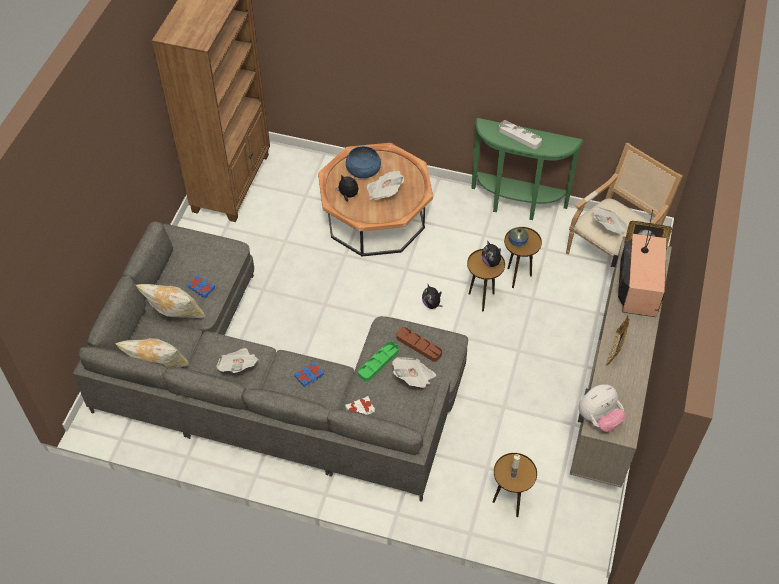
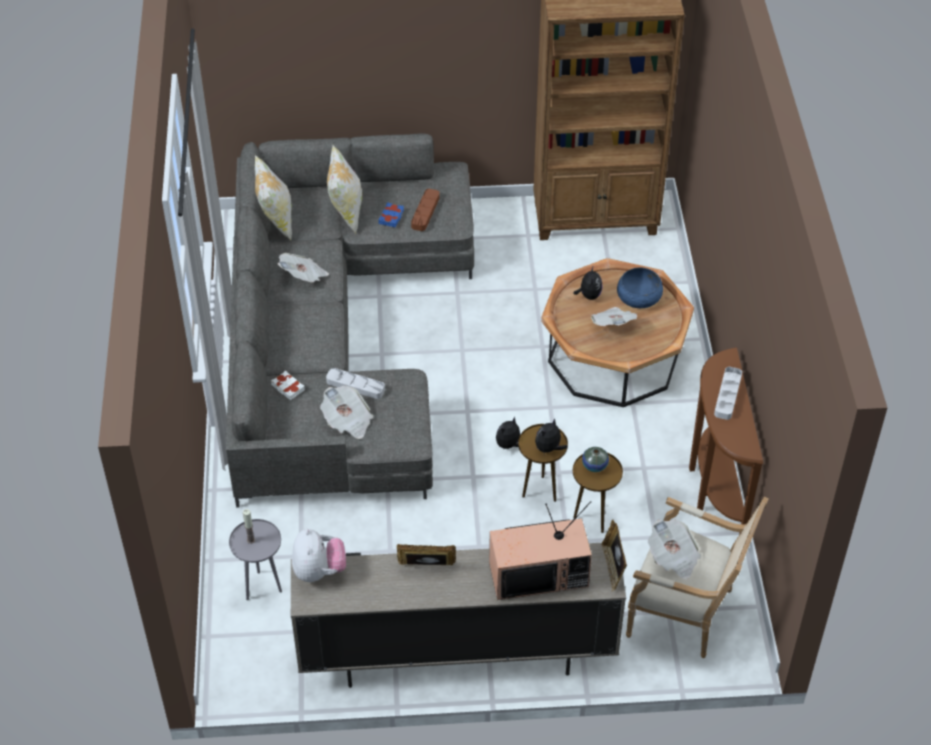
camera: 70 degrees right, 5 degrees down
blue book [294,361,324,388] -> none
green tray [358,341,399,382] -> grey tray [326,368,385,399]
brown tray [396,327,442,362] -> brown tray moved to [411,189,440,231]
green console table [471,118,583,220] -> brown console table [689,347,763,535]
brown side table [492,453,537,517] -> grey side table [229,519,282,600]
plush toy [579,385,626,432] -> plush toy turned 135 degrees counterclockwise [292,529,346,582]

